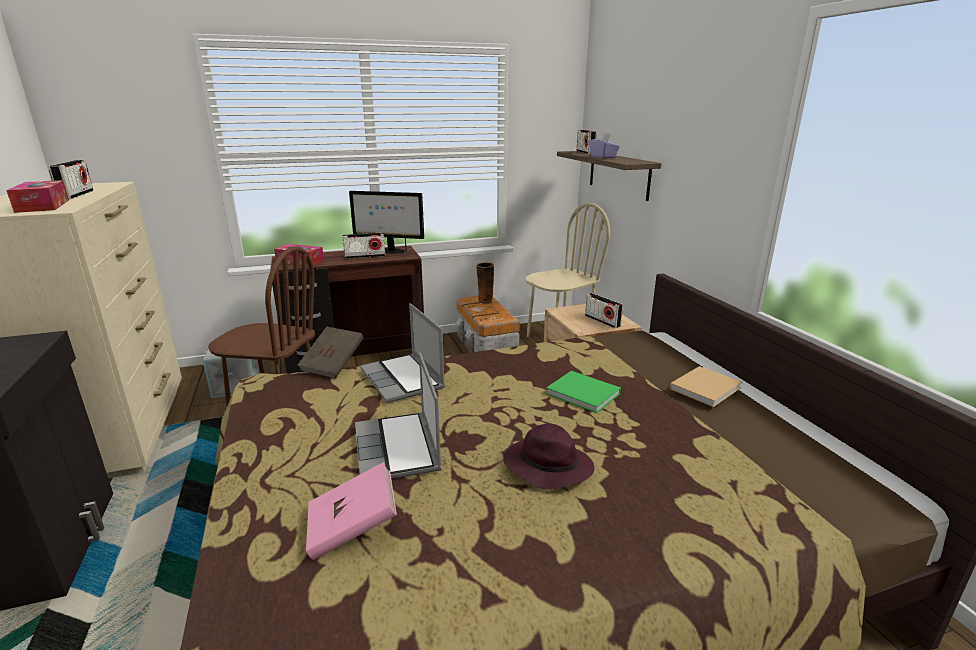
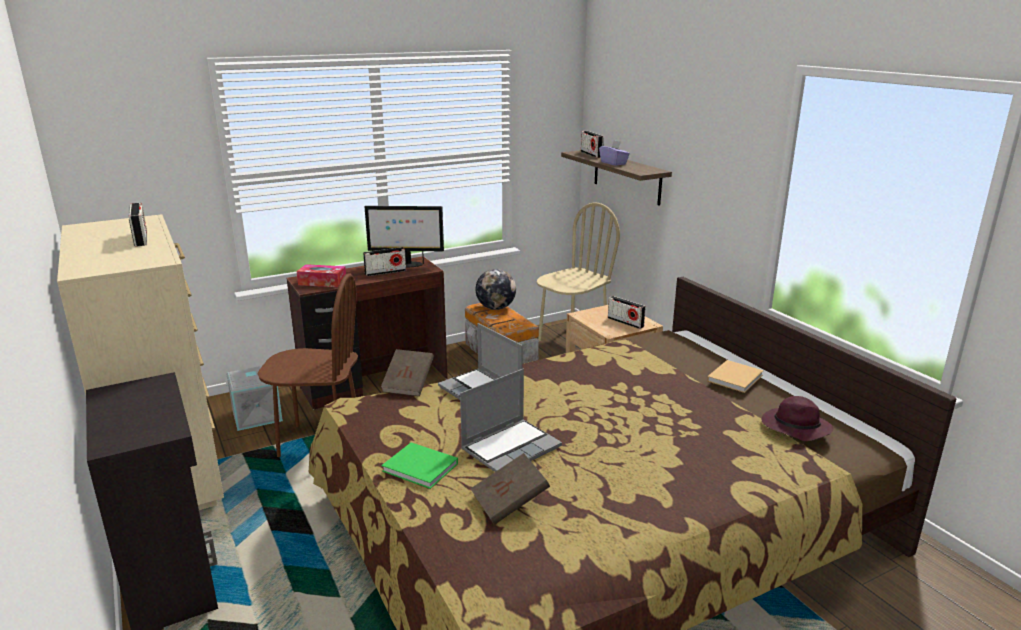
camera: 10 degrees left, 0 degrees up
tissue box [6,180,69,213] -> none
pink book [306,462,397,560] -> brown book [471,453,550,525]
laptop [355,352,442,479] -> laptop turned 105 degrees counterclockwise [460,369,562,472]
vase [476,262,494,304] -> globe [476,269,516,310]
purple hat [503,424,595,489] -> purple hat moved to [761,396,833,441]
green book [546,371,621,413] -> green book moved to [382,442,458,489]

